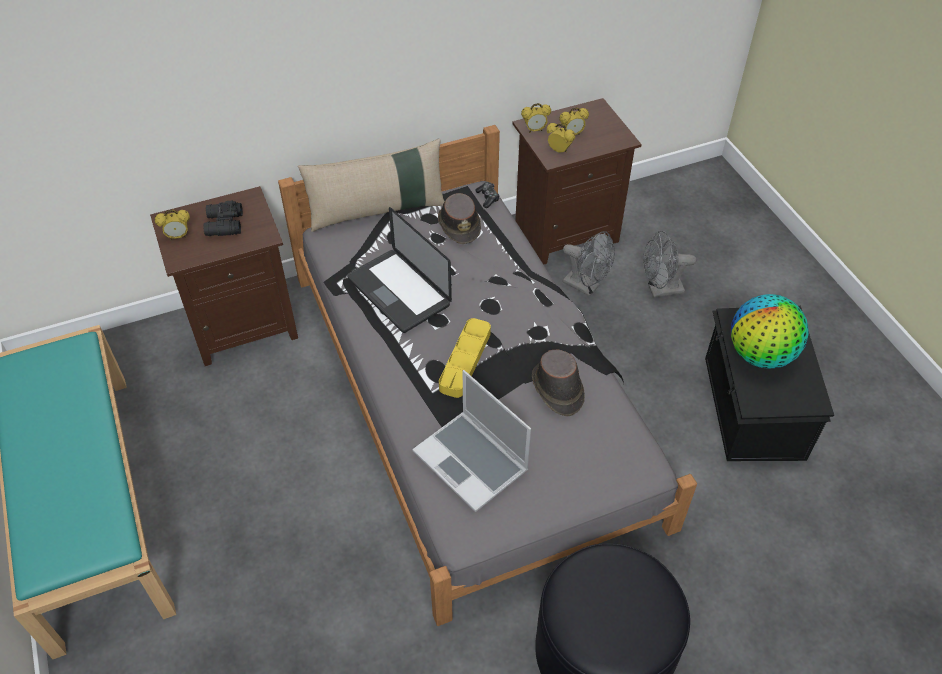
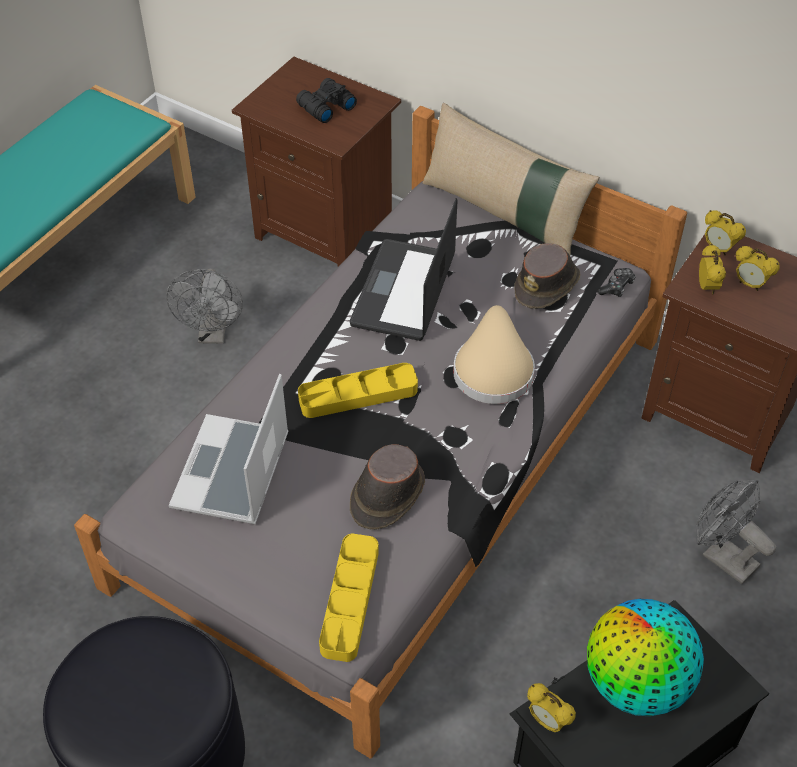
camera: 55 degrees right, 0 degrees up
alarm clock [155,209,190,240] -> alarm clock moved to [527,683,576,732]
grey fan [563,231,615,297] -> grey fan moved to [166,268,243,344]
none -> yellow tray [319,534,379,662]
none -> beige hat [453,305,535,404]

